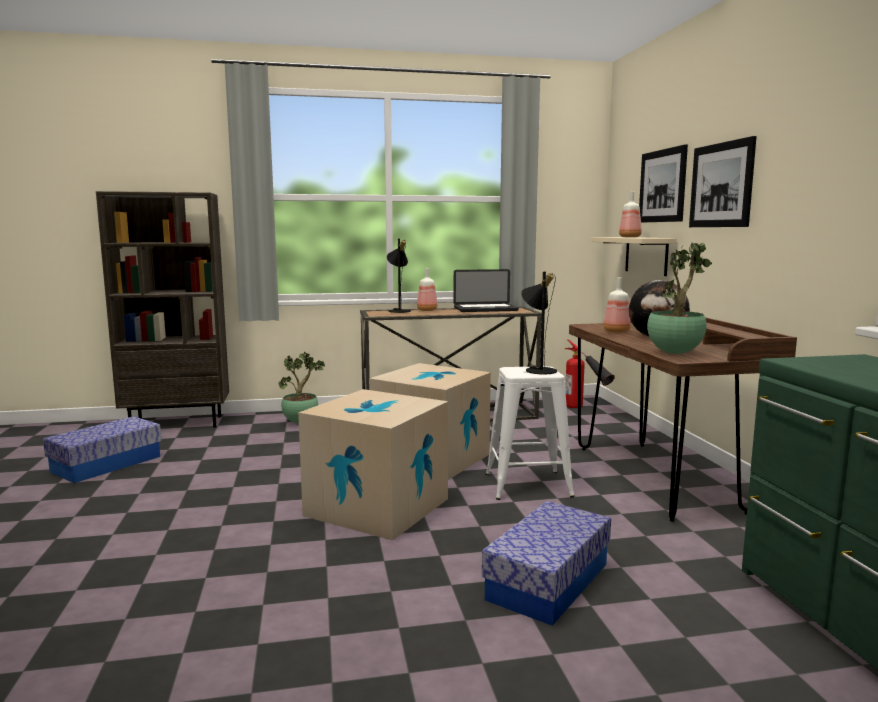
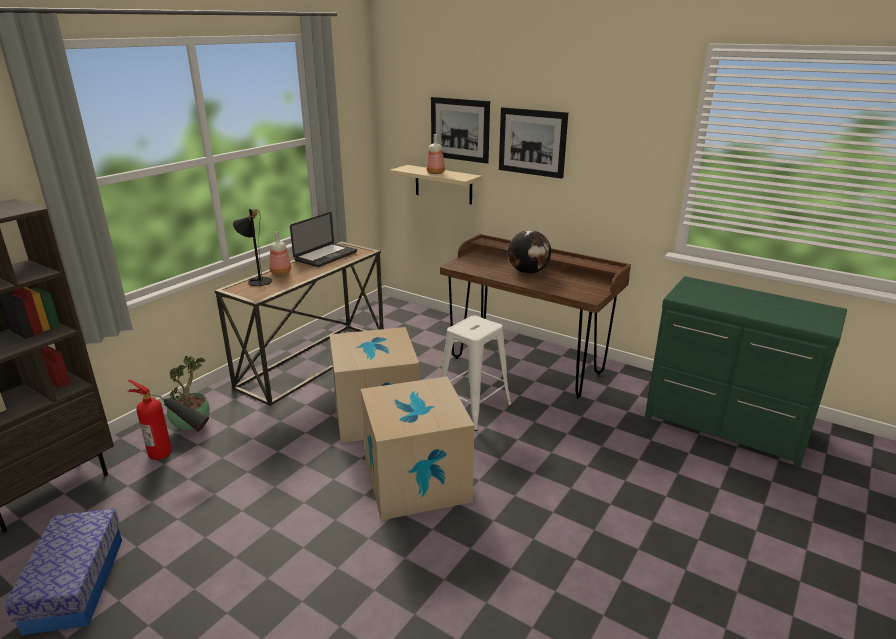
camera: 45 degrees left, 15 degrees up
storage box [482,501,611,626] -> none
black table lamp [521,271,557,375] -> none
fire extinguisher [565,339,615,408] -> fire extinguisher moved to [127,379,209,460]
bottle [603,278,631,333] -> none
potted plant [647,243,712,354] -> none

